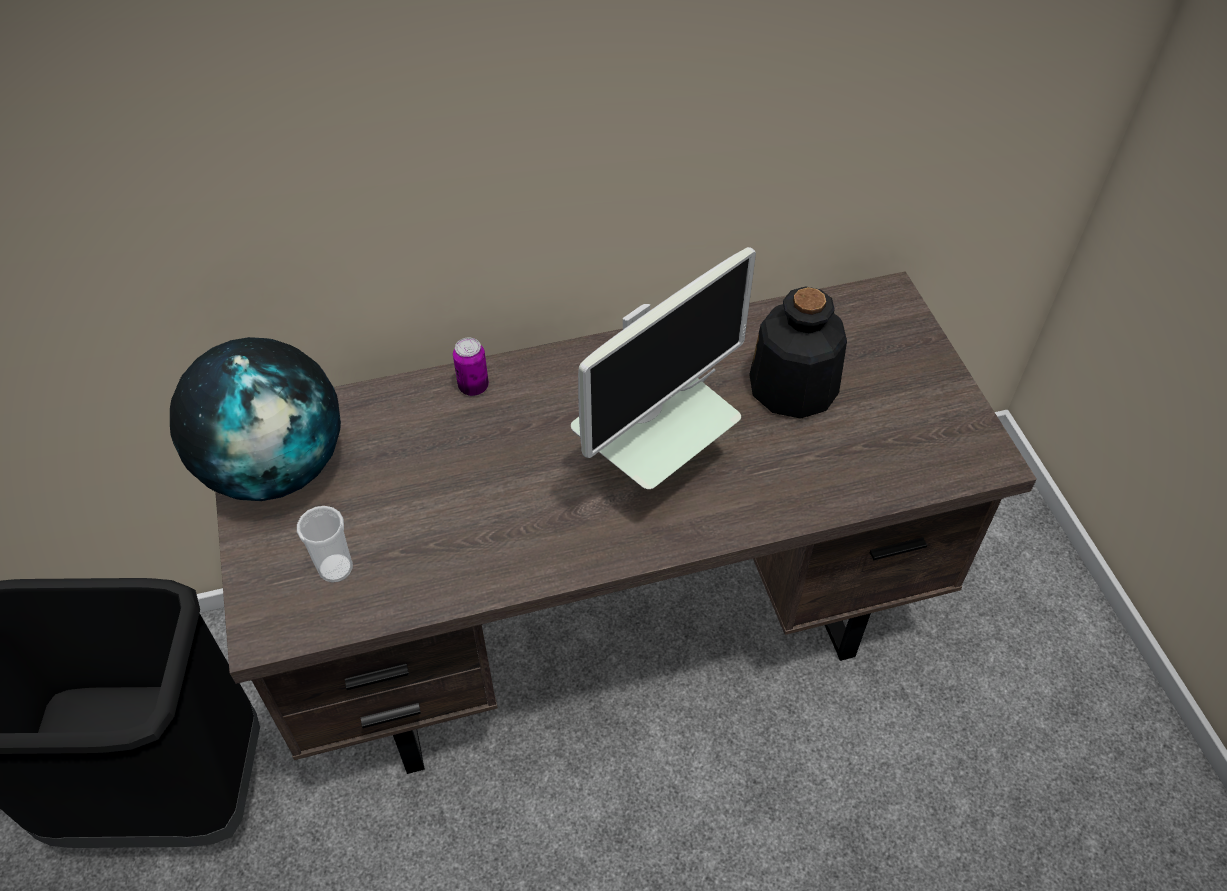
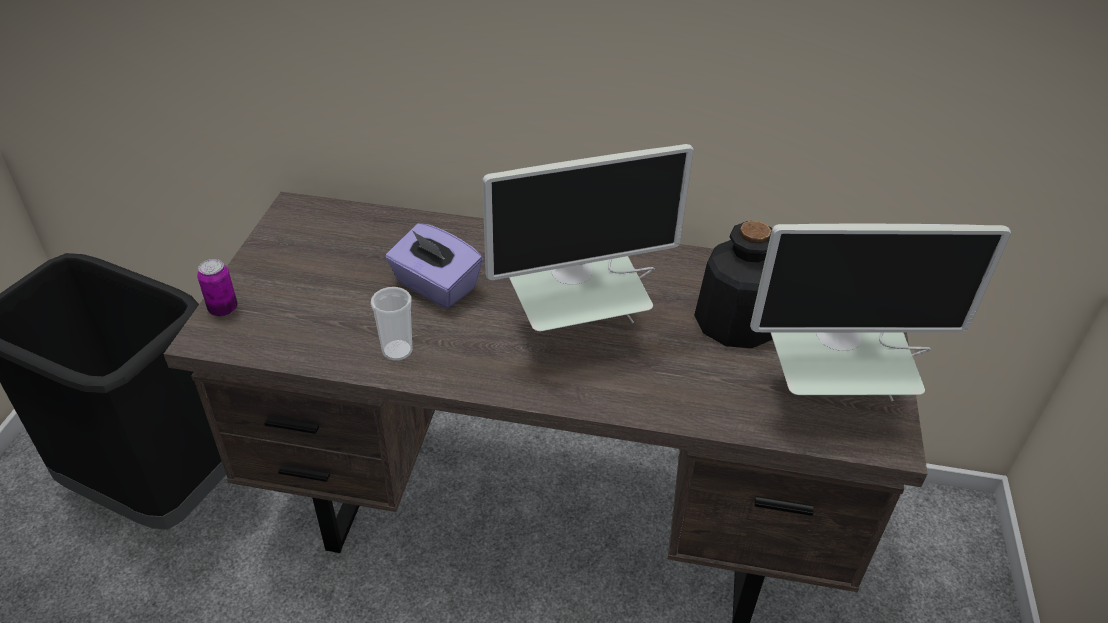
camera: 25 degrees right, 10 degrees down
globe [170,337,341,501] -> none
cup [297,506,353,583] -> cup moved to [371,287,412,361]
can [453,337,489,396] -> can moved to [197,259,237,317]
none -> purple tissue box [386,223,483,308]
none -> monitor [750,224,1011,401]

